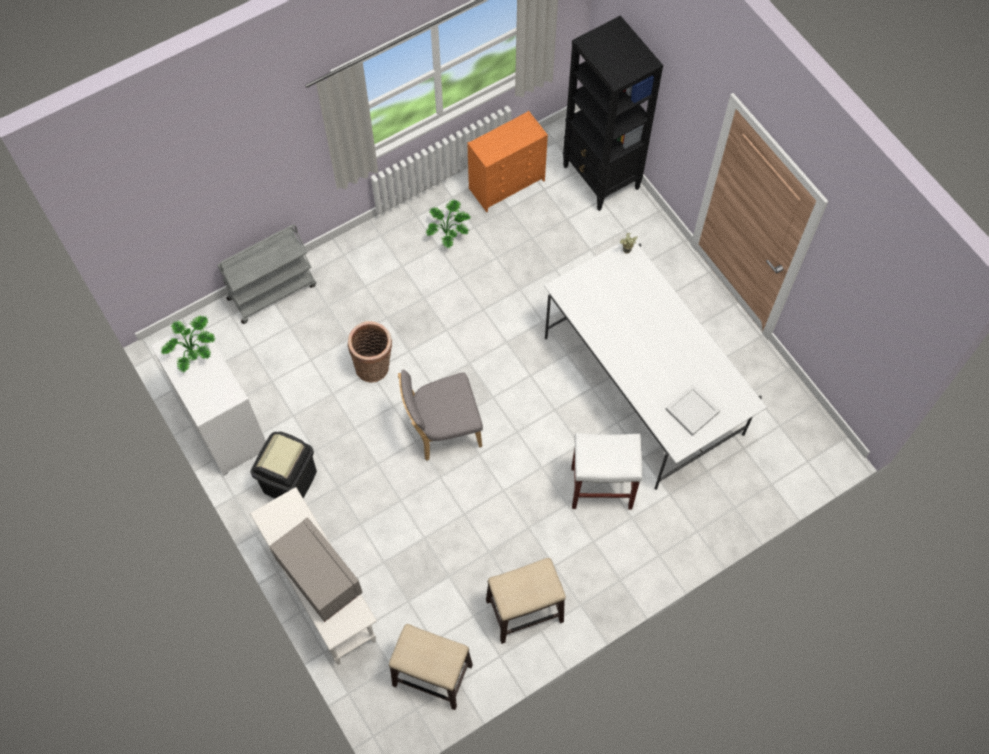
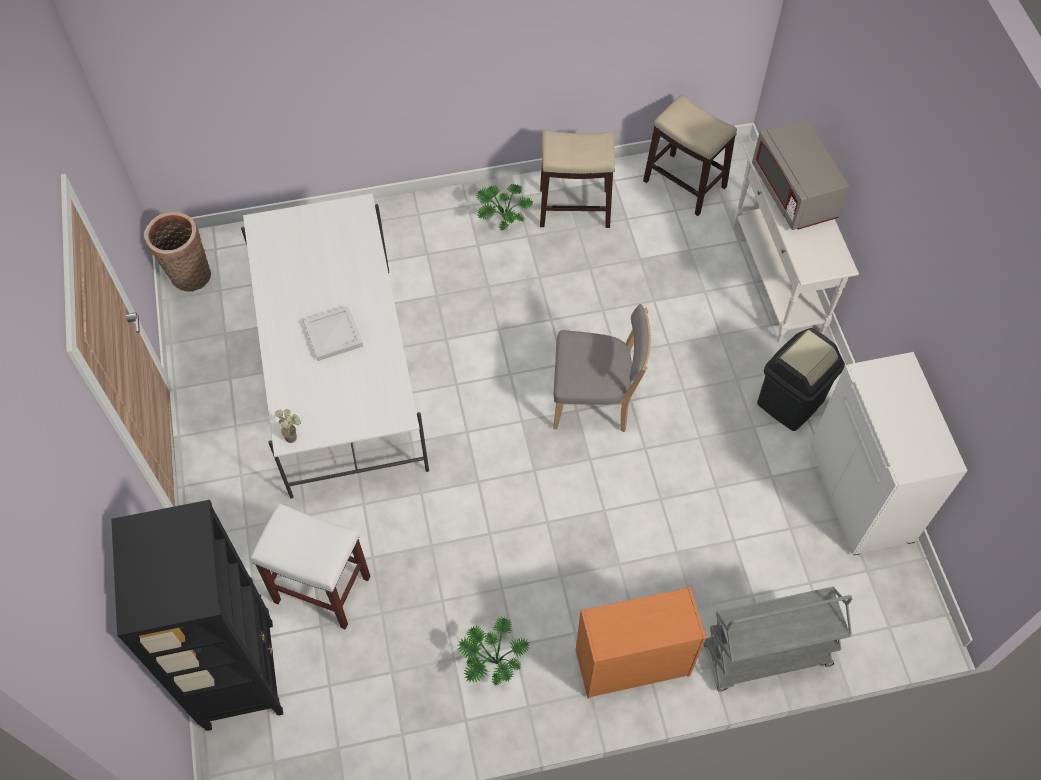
camera: 160 degrees left, 5 degrees down
potted plant [160,315,216,373] -> potted plant moved to [475,184,534,231]
basket [348,321,392,383] -> basket moved to [144,212,211,292]
orange dresser [467,111,548,212] -> orange dresser moved to [576,587,706,699]
white stool [571,433,642,509] -> white stool moved to [251,503,370,630]
white tray [665,385,720,436] -> white tray moved to [303,306,363,361]

